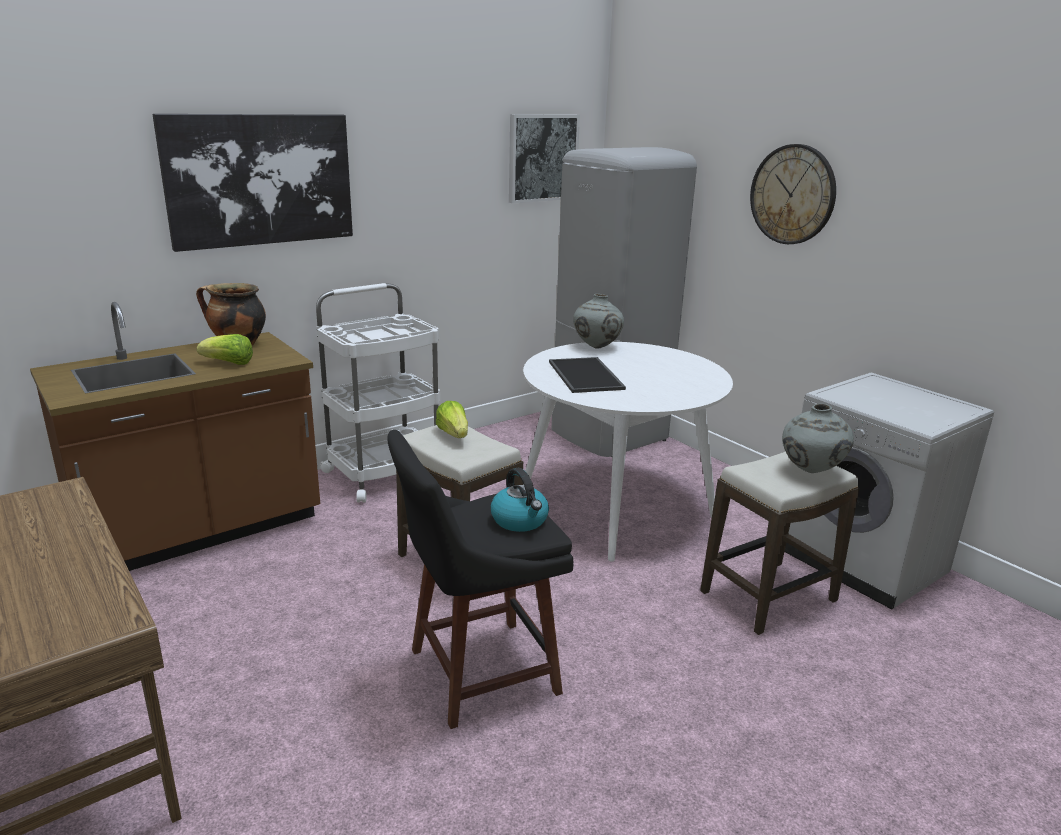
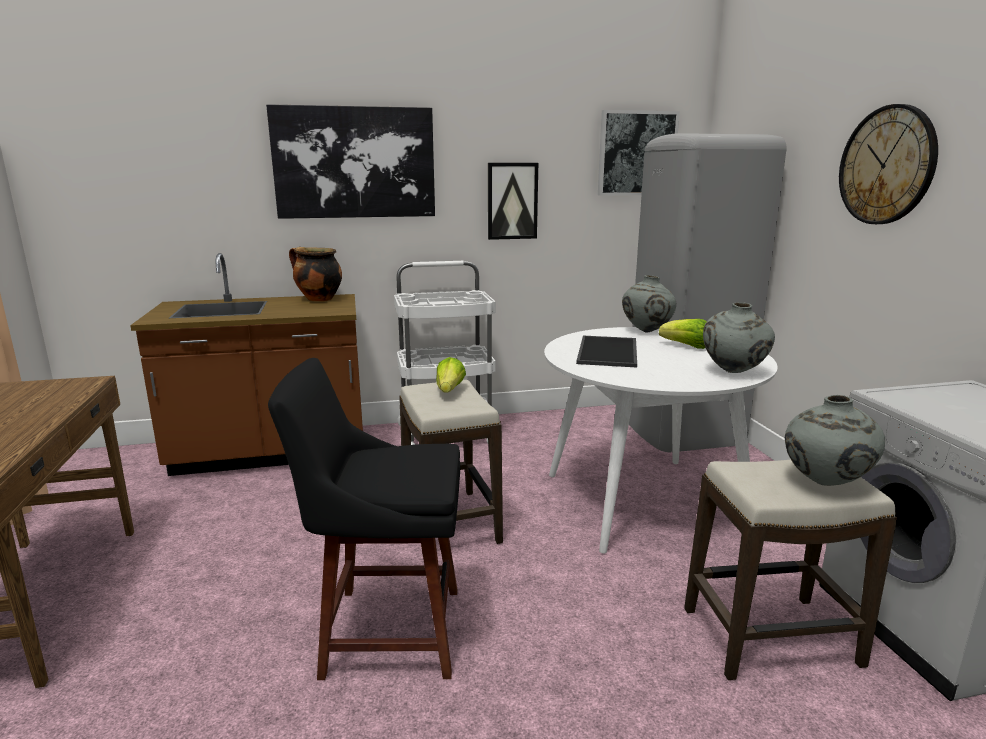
camera: 25 degrees right, 5 degrees down
lettuce [197,334,253,365] -> lettuce moved to [659,319,707,349]
kettle [491,468,549,532] -> none
none -> picture [488,163,538,240]
none -> grey vase [703,302,775,373]

